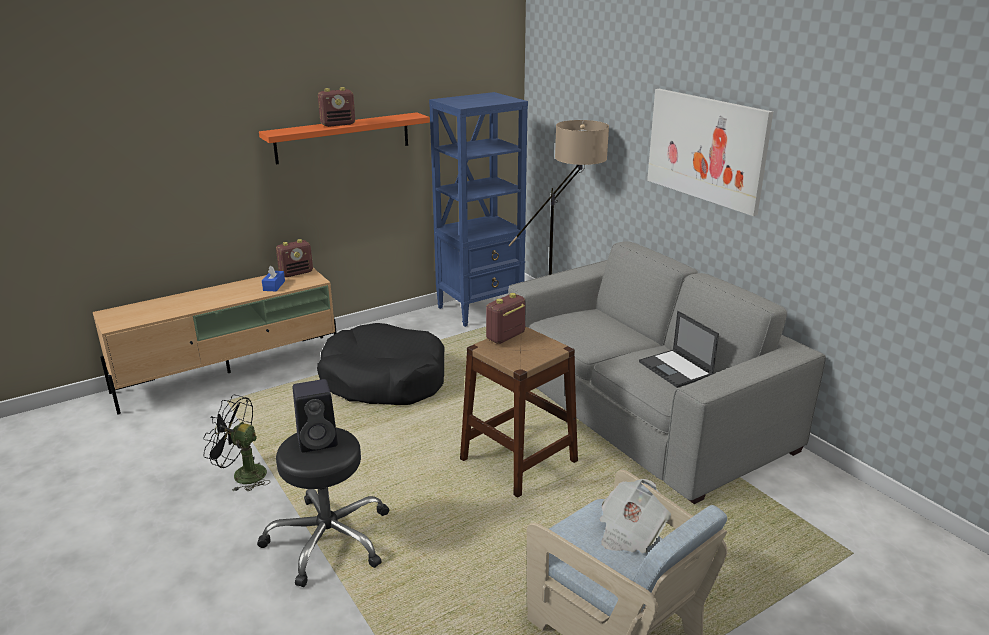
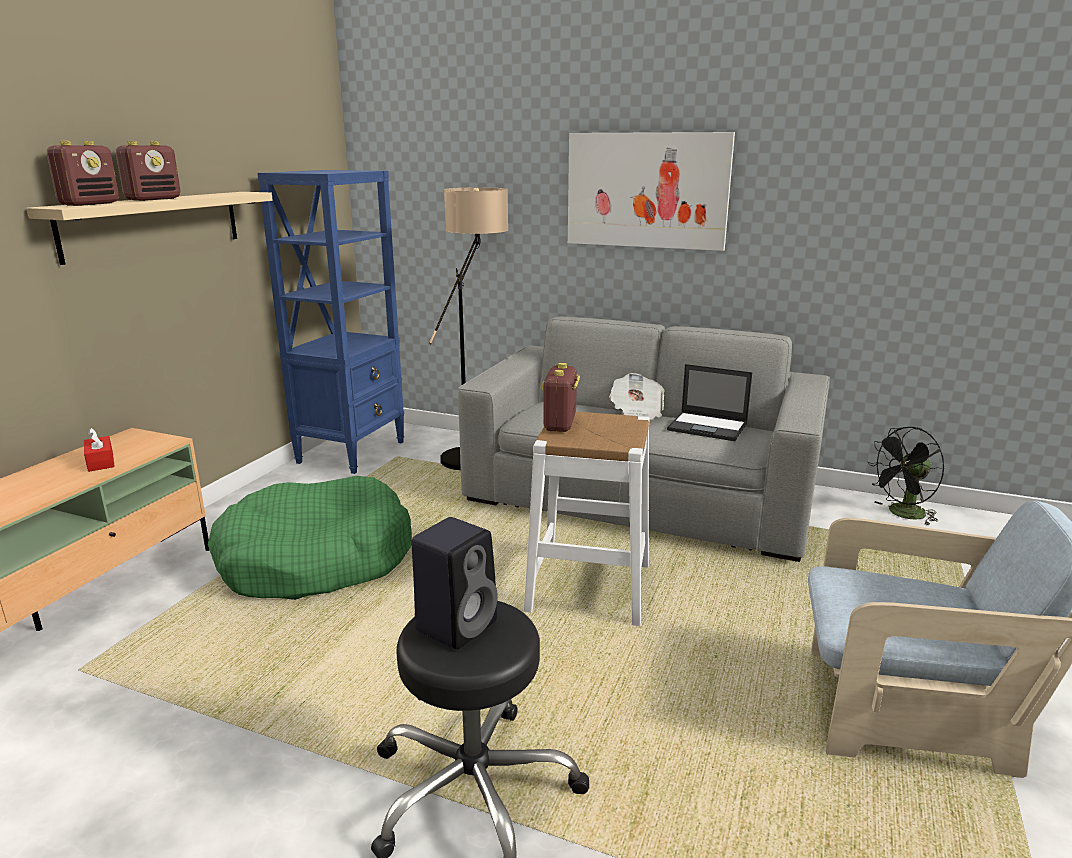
camera: 35 degrees left, 5 degrees down
black fan [203,395,270,491] -> black fan moved to [868,427,944,525]
orange shelf [259,112,430,164] -> beige shelf [26,192,273,265]
blue tissue box [262,265,285,291] -> red tissue box [84,428,115,472]
radio [276,239,313,277] -> radio moved to [46,141,119,206]
black dog bed [317,323,444,405] -> green dog bed [208,476,412,600]
brown stool [460,327,578,498] -> white stool [524,412,650,626]
newspaper [600,479,671,553] -> newspaper moved to [609,373,664,420]

